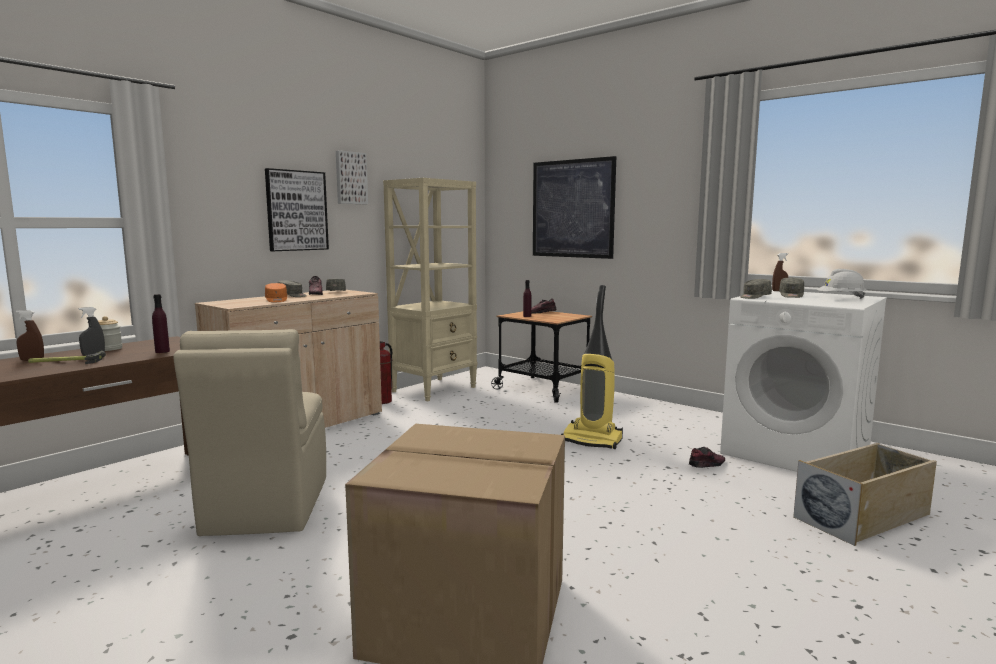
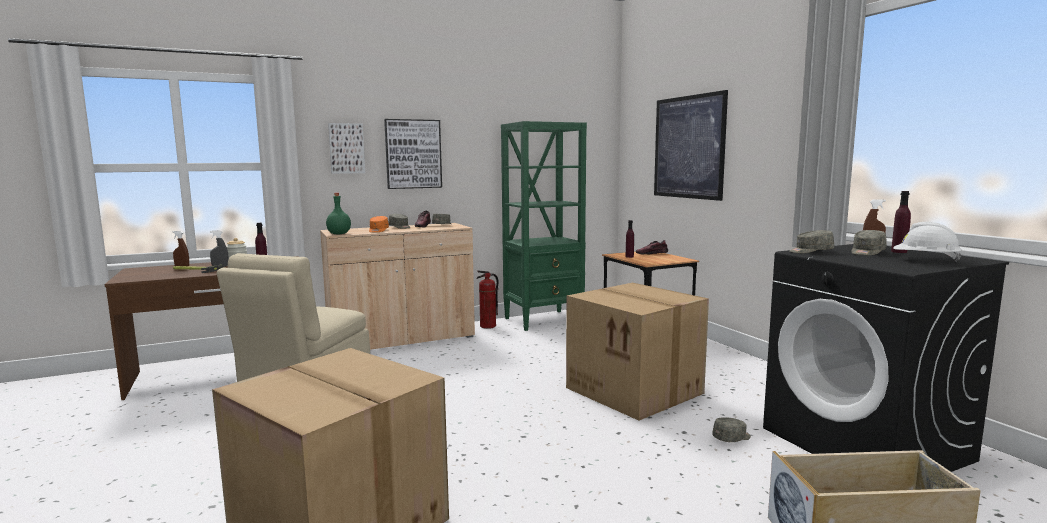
camera: 25 degrees right, 0 degrees up
picture [336,150,368,204] -> picture moved to [328,123,365,174]
beige bookcase [383,178,477,401] -> green bookcase [501,121,587,331]
vacuum cleaner [561,285,623,449] -> cardboard box [566,283,709,421]
shoe [689,447,725,468] -> grey cap [712,417,751,442]
white washing machine [720,290,887,472] -> black washing machine [763,244,1009,472]
none -> green bottle [326,193,351,234]
none -> purple bottle [891,191,911,253]

